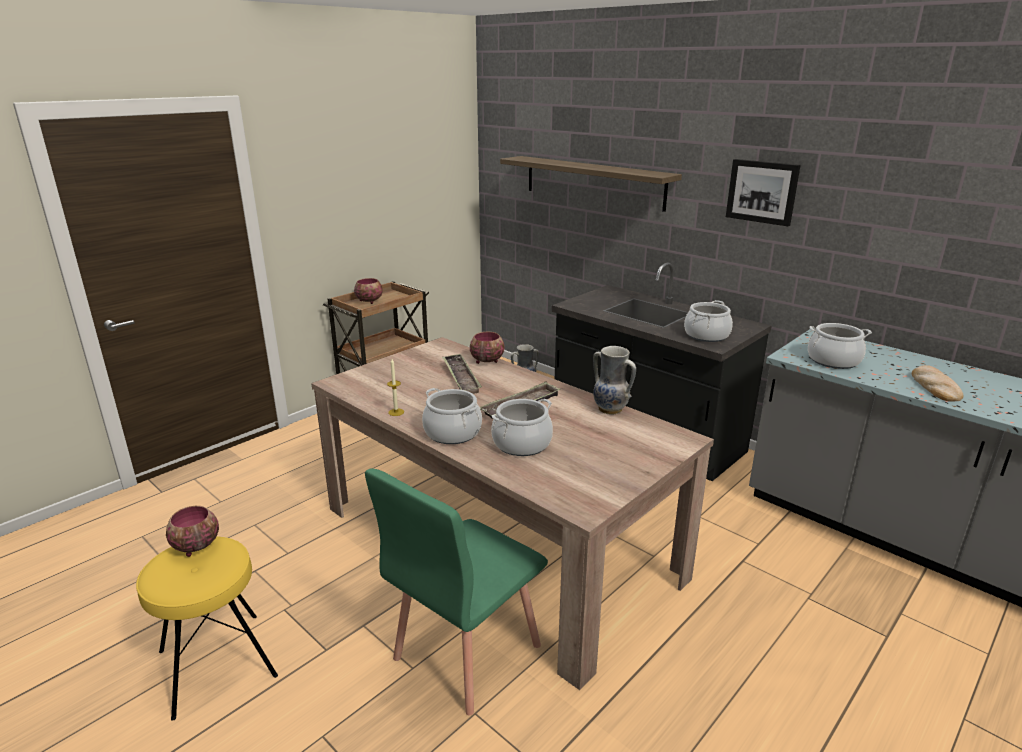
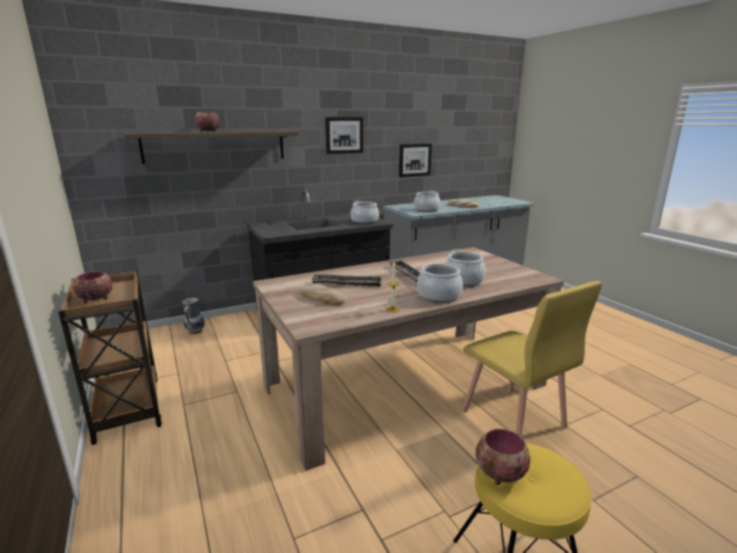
camera: 70 degrees left, 5 degrees down
green chair [365,469,548,716] -> yellow chair [462,281,602,437]
bowl [470,332,504,364] -> bowl moved to [195,112,220,132]
vase [593,346,636,414] -> none
none -> bread [300,284,345,306]
none -> picture [399,144,432,177]

